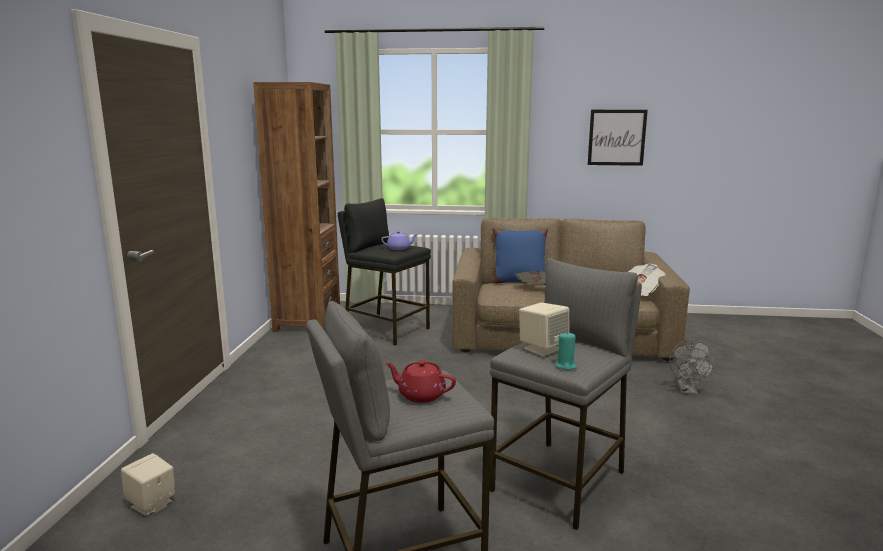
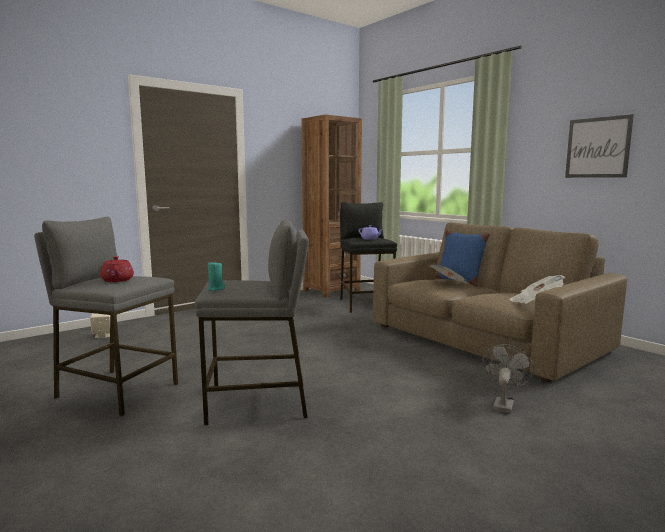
camera: 45 degrees right, 5 degrees down
beige speaker [519,303,570,357] -> none
grey fan [669,340,716,395] -> grey fan turned 150 degrees clockwise [482,344,534,413]

